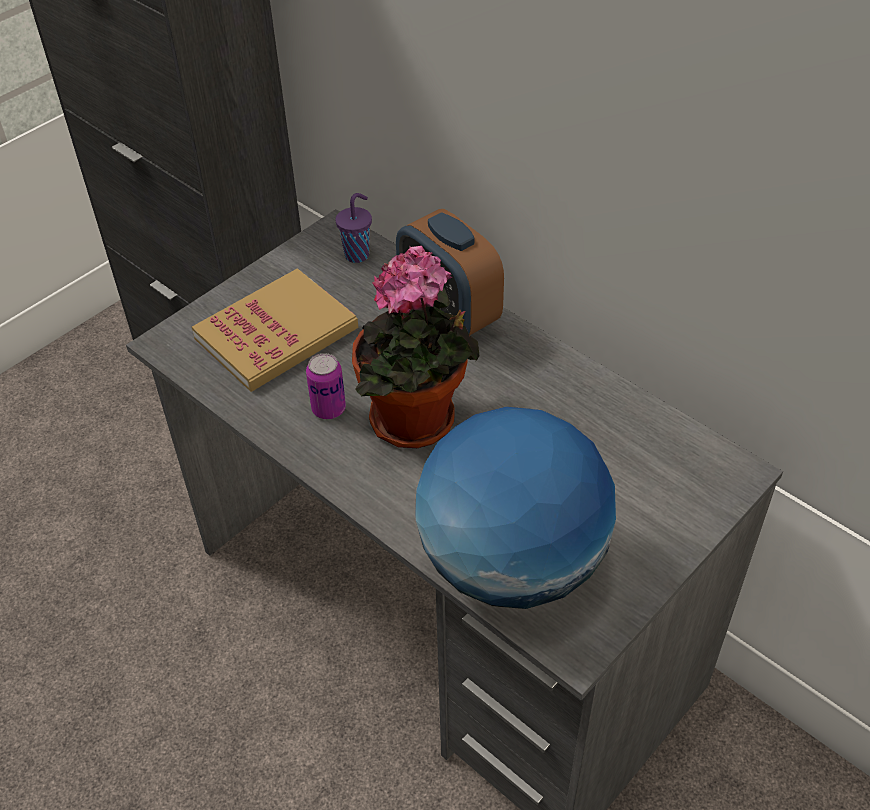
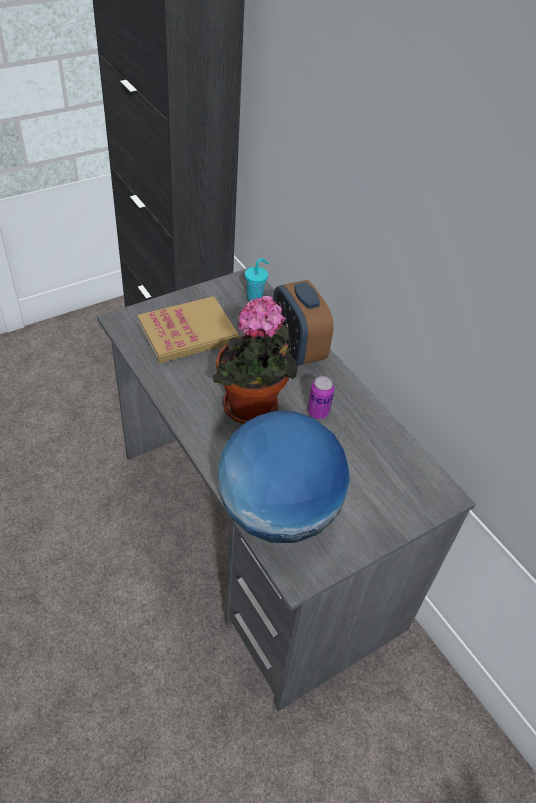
camera: 10 degrees right, 0 degrees up
can [306,353,346,419] -> can moved to [307,376,335,419]
purple cup [335,193,372,263] -> turquoise cup [245,258,269,301]

